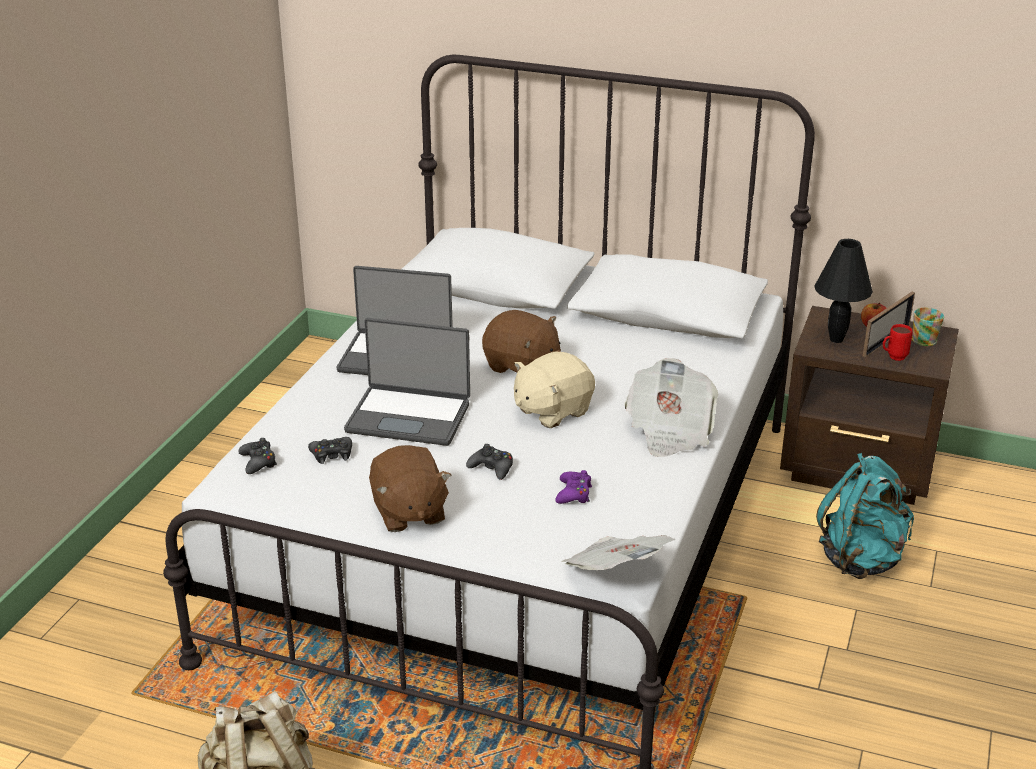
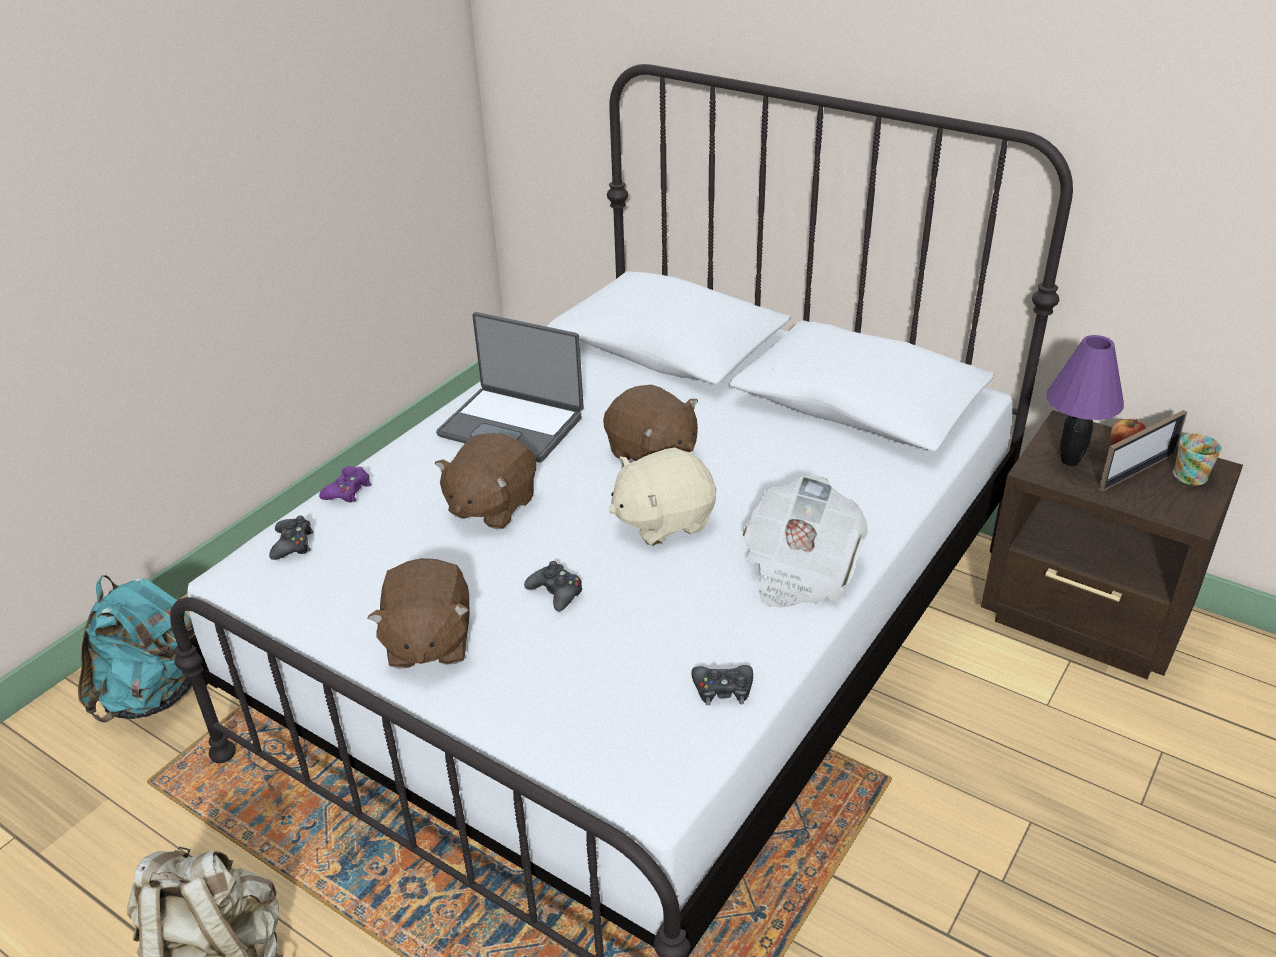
camera: 15 degrees right, 5 degrees up
black game controller [308,437,352,464] -> black game controller moved to [691,665,753,705]
laptop [344,318,470,446] -> brown plush toy [435,433,536,529]
purple game controller [555,470,592,504] -> purple game controller moved to [319,466,371,502]
newspaper [561,535,675,570] -> none
black table lamp [815,239,873,343] -> purple table lamp [1046,335,1124,466]
turquoise backpack [816,453,914,579] -> turquoise backpack moved to [78,575,195,723]
red mug [883,324,913,361] -> none

